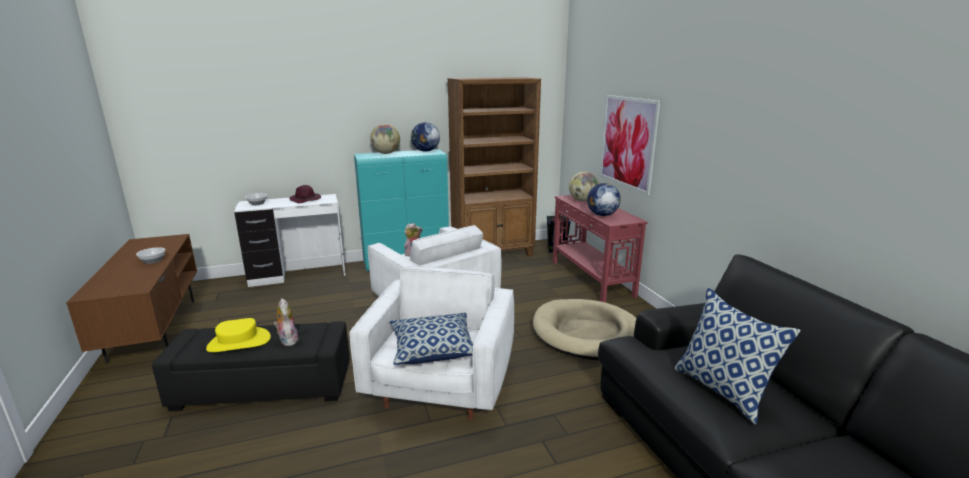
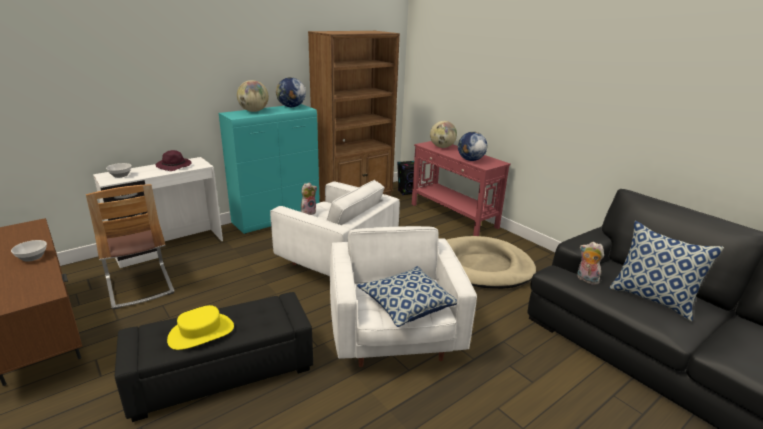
camera: 20 degrees left, 5 degrees up
plush toy [274,298,299,346] -> plush toy moved to [577,242,604,285]
picture [600,95,661,195] -> none
none -> chair [86,184,175,309]

